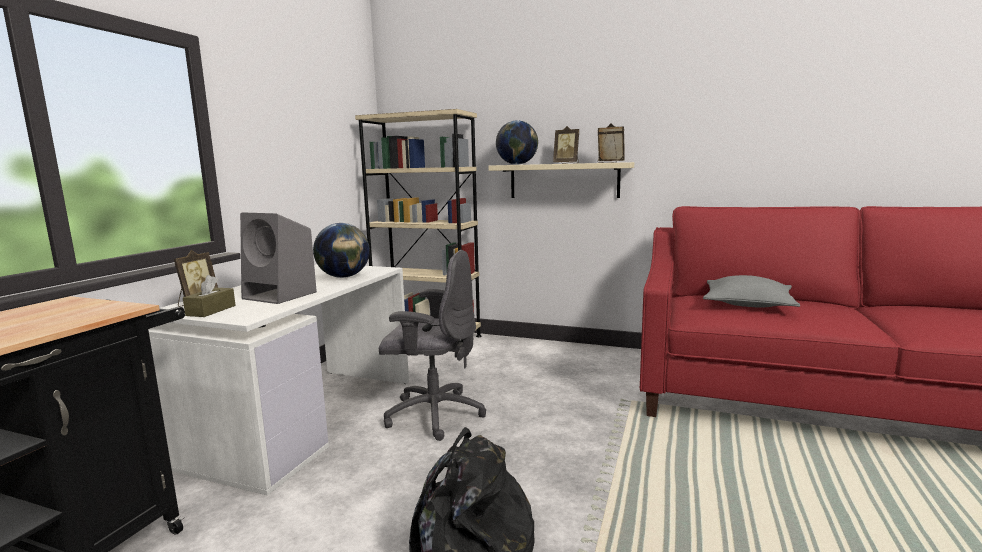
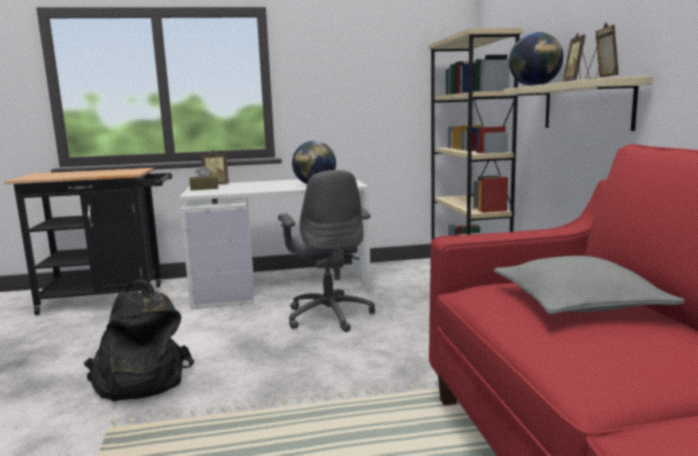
camera: 60 degrees right, 0 degrees up
grey speaker [240,212,317,304] -> none

